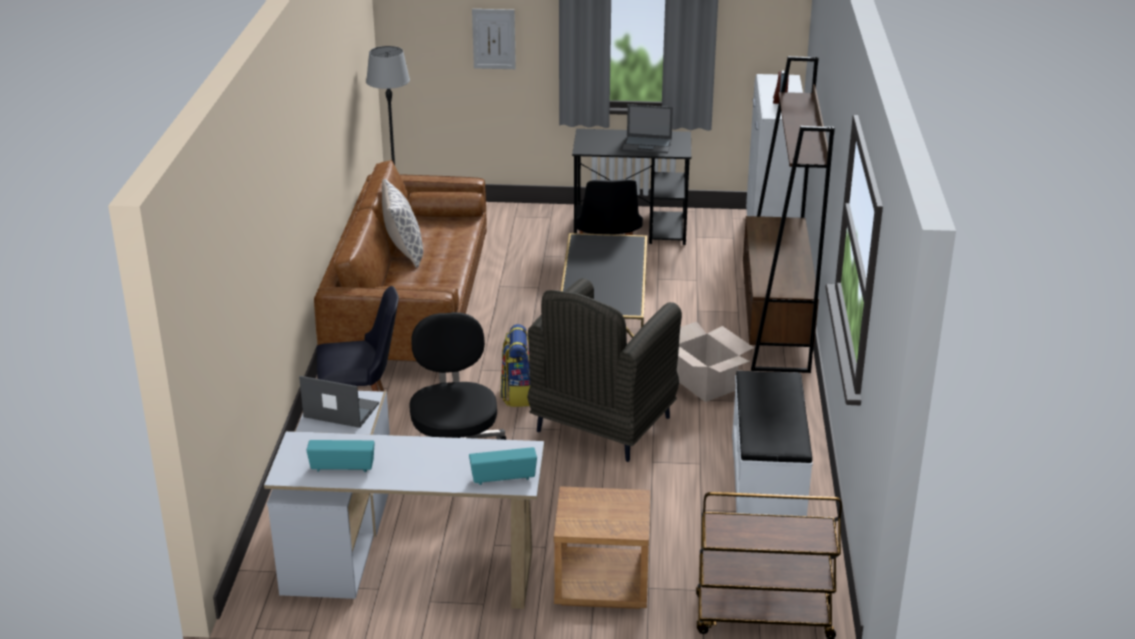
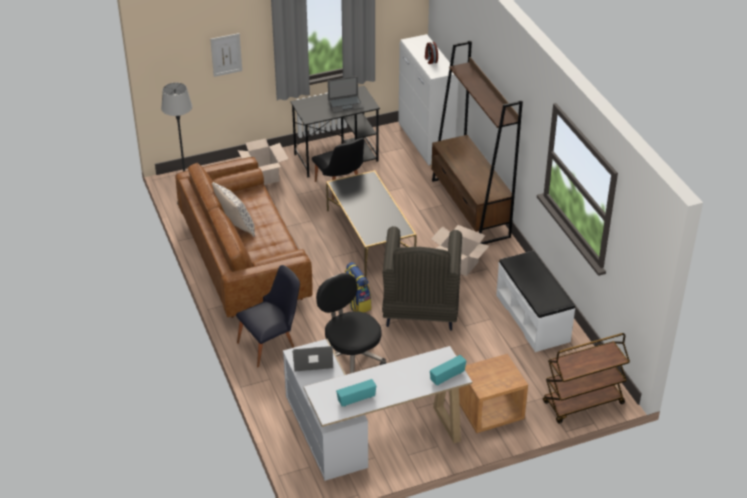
camera: 25 degrees left, 10 degrees up
none -> cardboard box [238,138,289,185]

